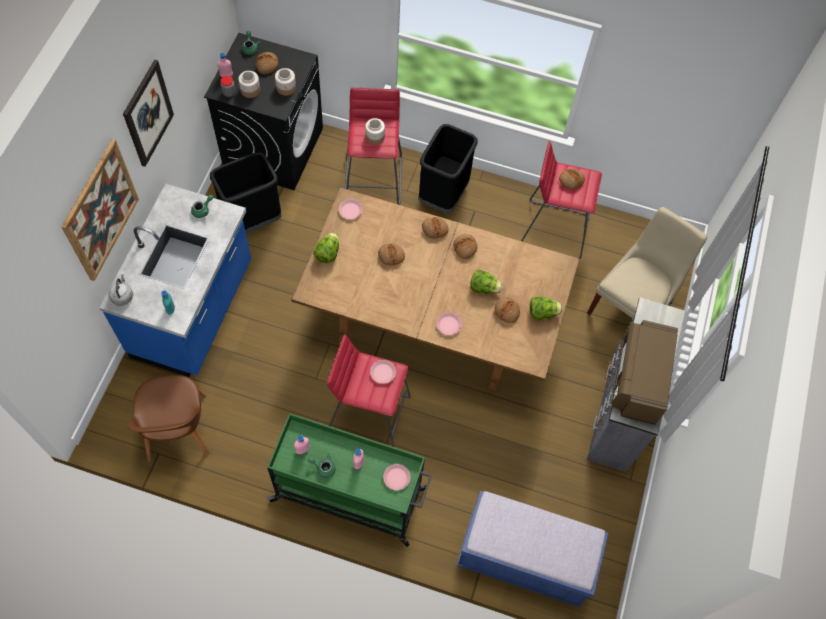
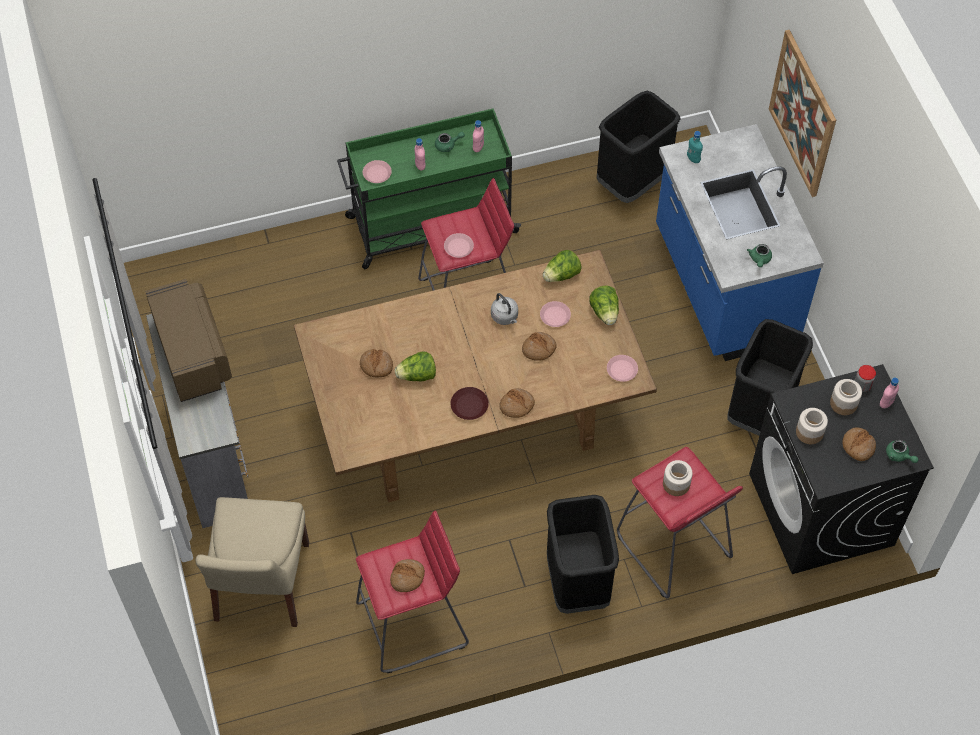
camera: 150 degrees right, 5 degrees down
grey kettle [108,274,133,306] -> grey kettle moved to [491,293,518,325]
picture [123,59,174,167] -> none
brown chair [128,375,209,462] -> black trash can [597,91,681,203]
pink plate [436,312,462,335] -> pink plate moved to [540,301,571,327]
bread [453,234,478,259] -> brown plate [450,387,489,420]
blue bench [456,491,608,607] -> none
lettuce [530,297,563,320] -> lettuce moved to [543,250,582,282]

